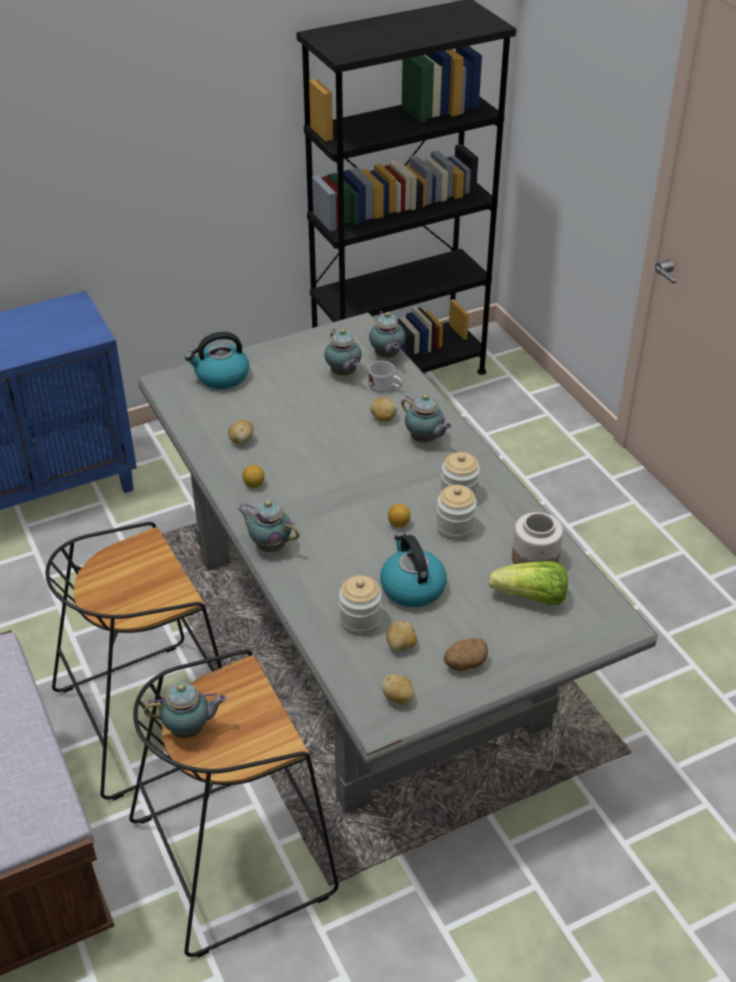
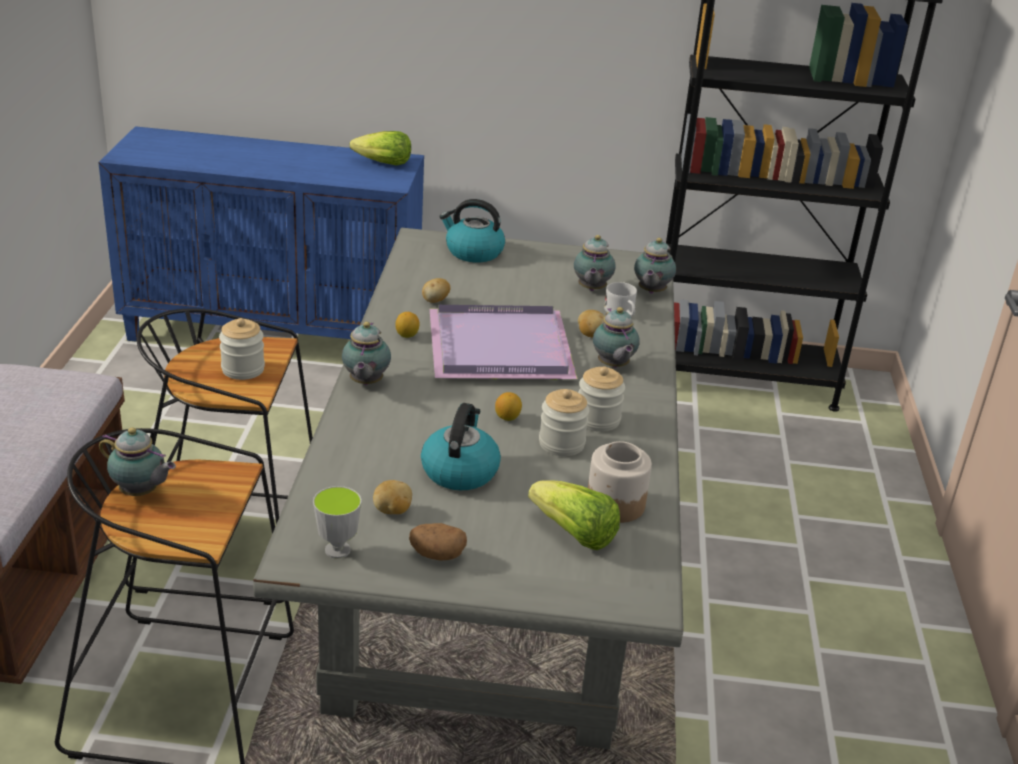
camera: 30 degrees right, 10 degrees down
teapot [237,501,299,552] -> teapot turned 150 degrees counterclockwise [342,322,391,385]
jar [339,575,382,635] -> jar moved to [219,318,265,380]
potato [382,675,414,705] -> cup [313,486,362,559]
none -> lettuce [350,131,411,166]
none -> purple tray [430,305,577,380]

